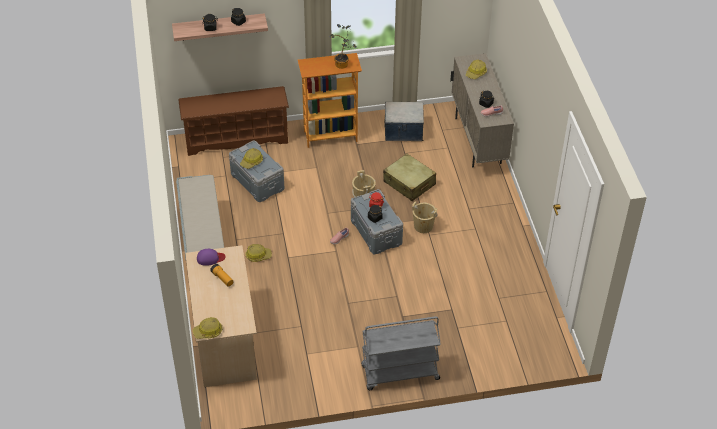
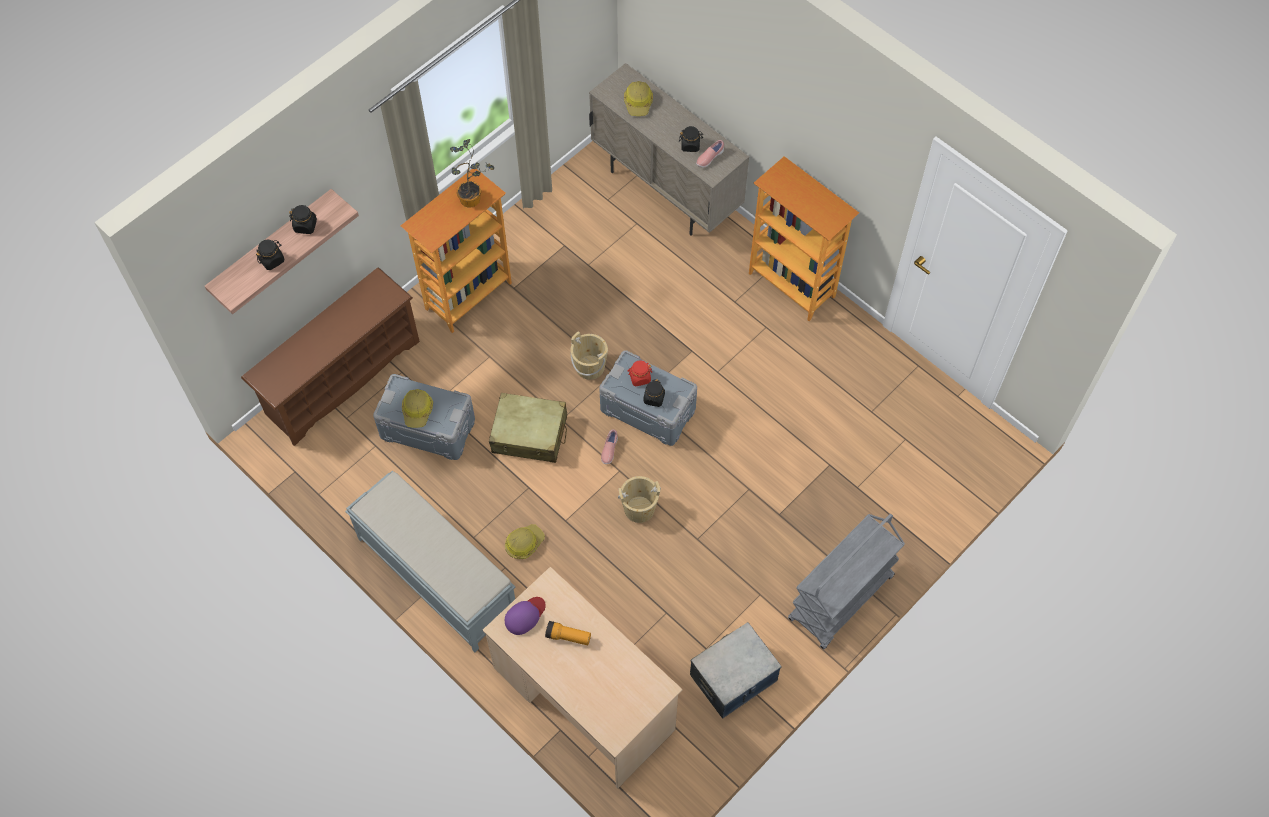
camera: 35 degrees left, 15 degrees up
hard hat [193,317,223,339] -> none
beige suitcase [383,154,436,201] -> beige suitcase moved to [489,393,567,463]
storage box [384,102,424,141] -> storage box moved to [690,622,782,718]
beige bucket [412,202,437,233] -> beige bucket moved to [618,476,661,523]
none -> bookcase [749,156,859,321]

